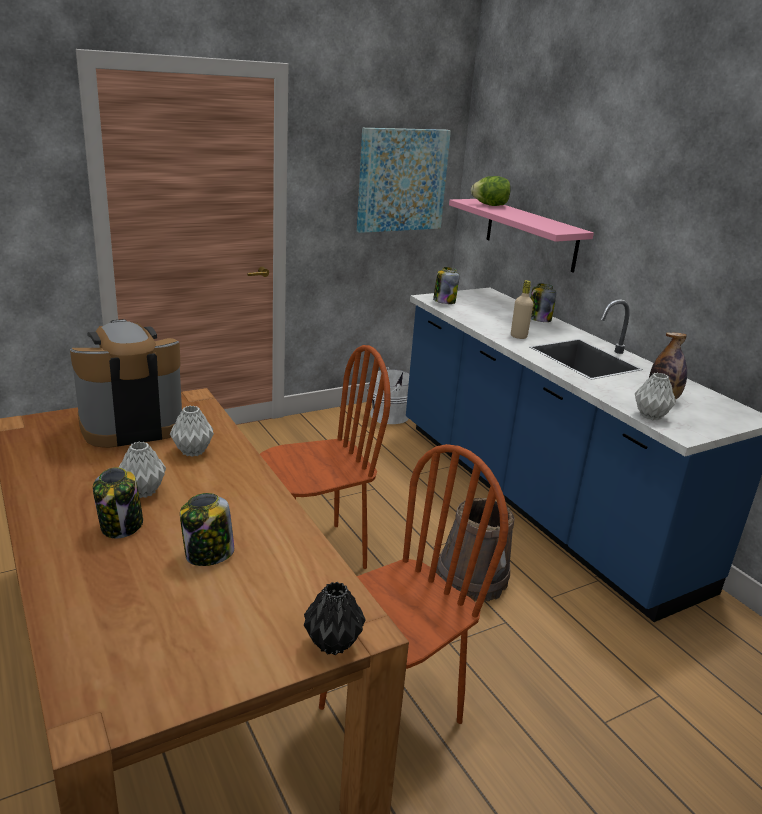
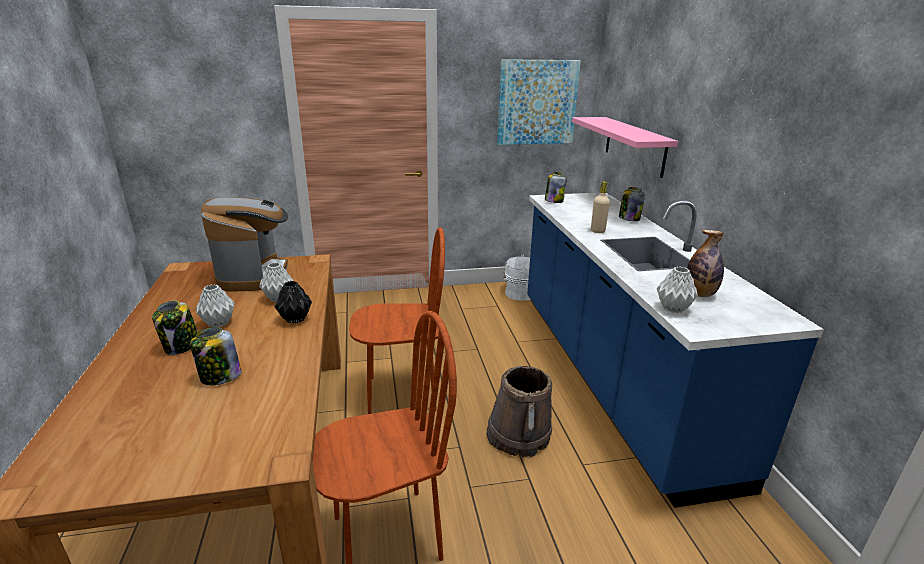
camera: 20 degrees right, 0 degrees up
coffee machine [70,319,182,448] -> coffee machine turned 90 degrees clockwise [201,197,288,291]
black vase [304,582,366,655] -> black vase moved to [275,281,312,324]
lettuce [471,176,511,206] -> none

